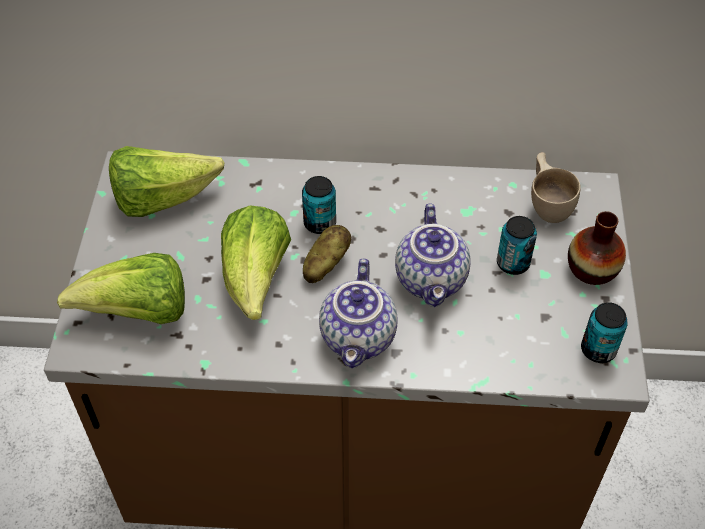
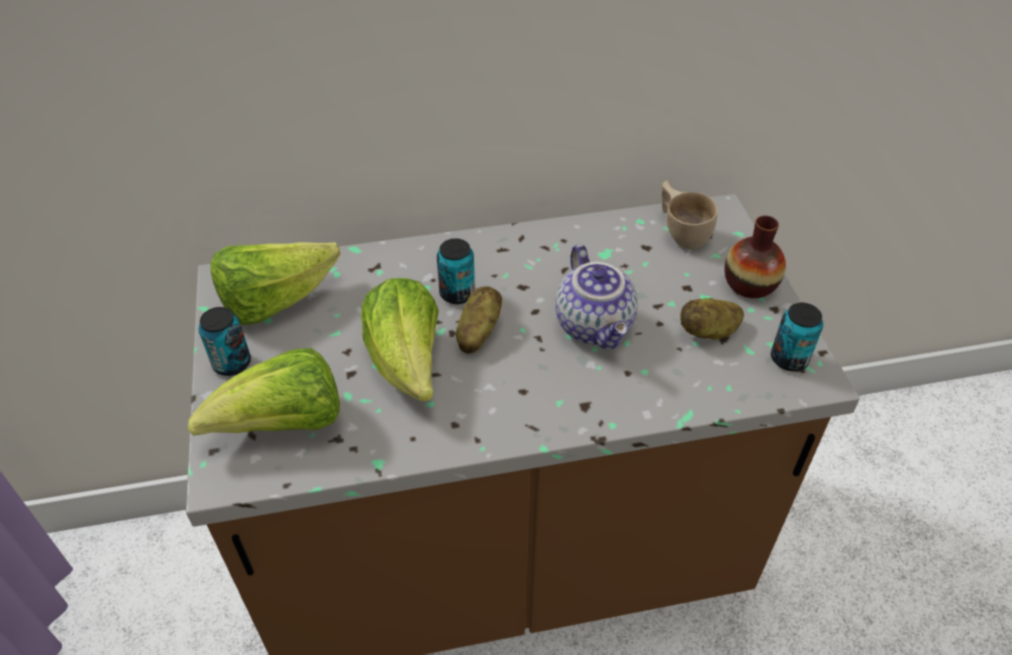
camera: 15 degrees left, 5 degrees down
teapot [319,259,398,368] -> none
can [497,216,537,275] -> can moved to [199,307,251,376]
none -> potato [680,298,744,340]

